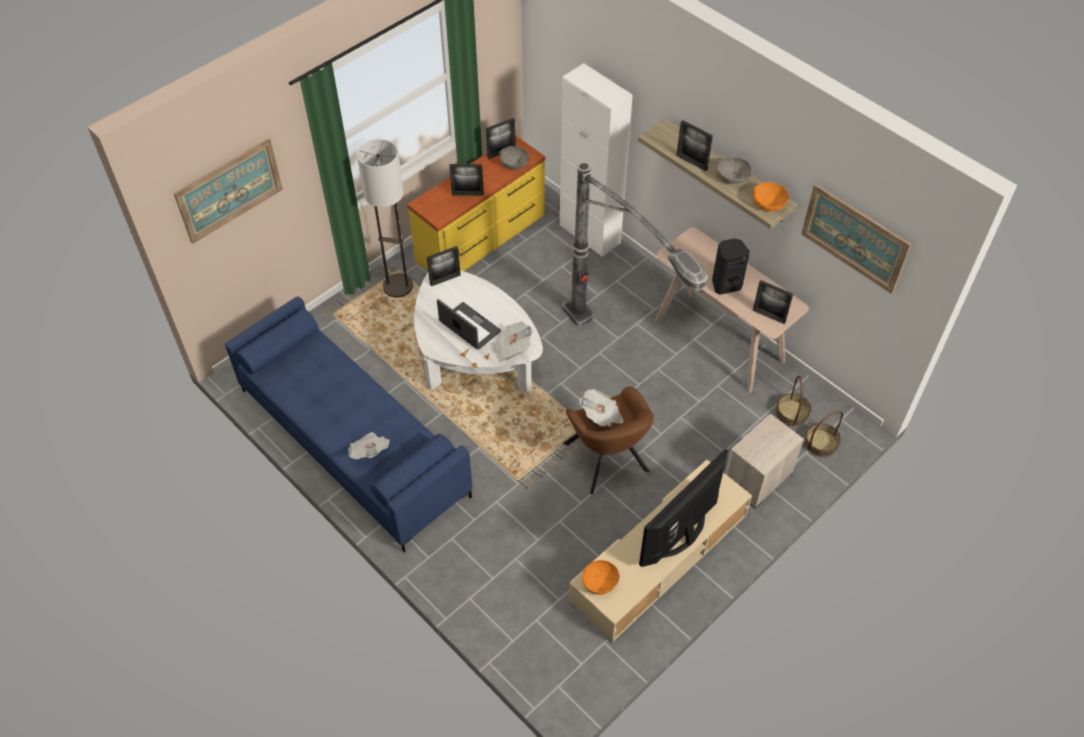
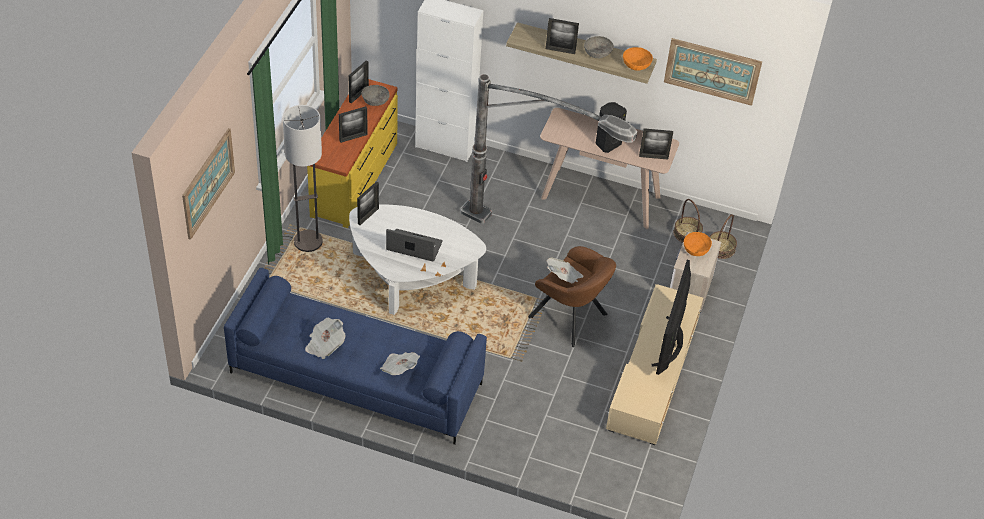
camera: 30 degrees left, 5 degrees down
newspaper [490,321,533,361] -> newspaper moved to [305,318,346,359]
orange bowl [582,560,619,595] -> orange bowl moved to [684,232,712,256]

